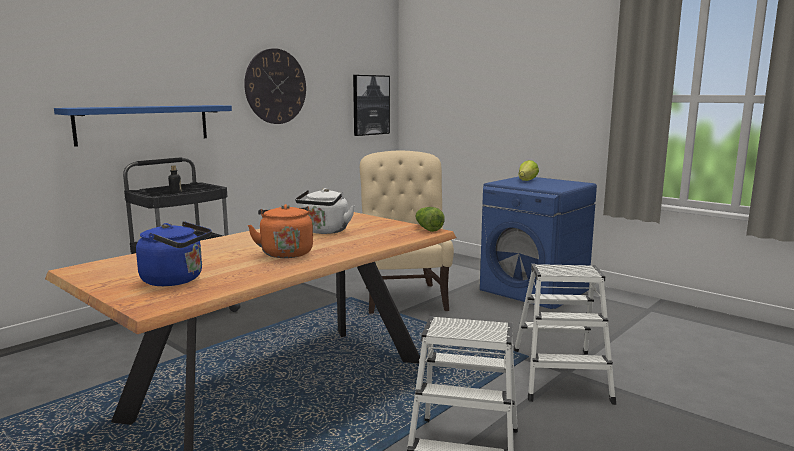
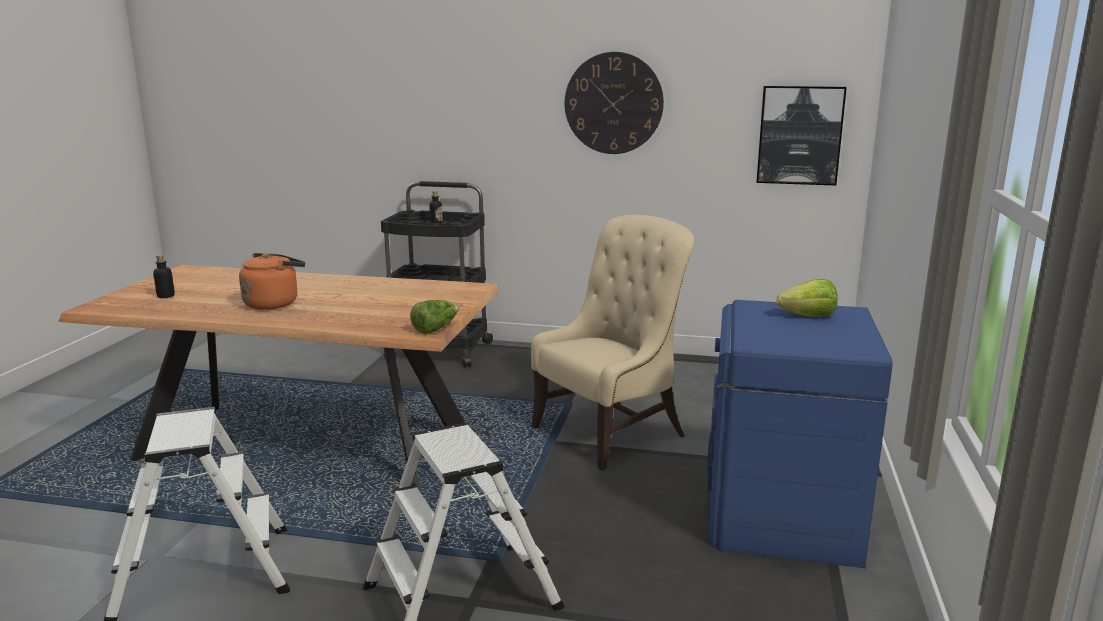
camera: 60 degrees right, 5 degrees up
blue shelf [54,105,232,147] -> none
blue kettle [136,221,212,286] -> bottle [153,255,175,298]
white kettle [295,188,355,234] -> none

